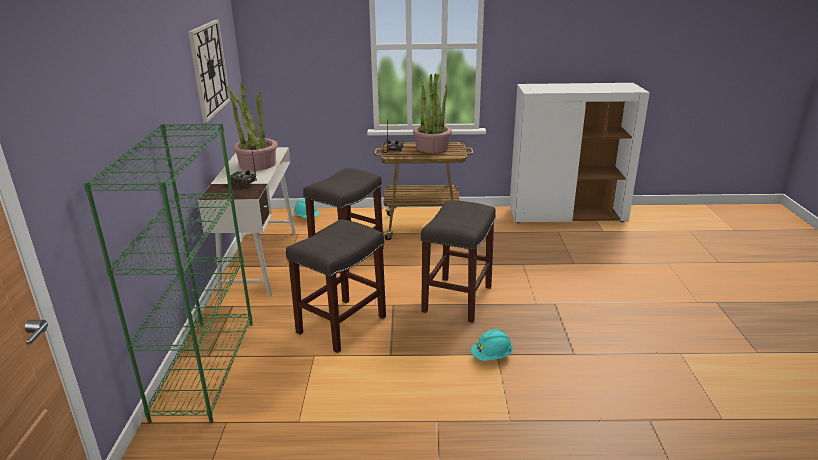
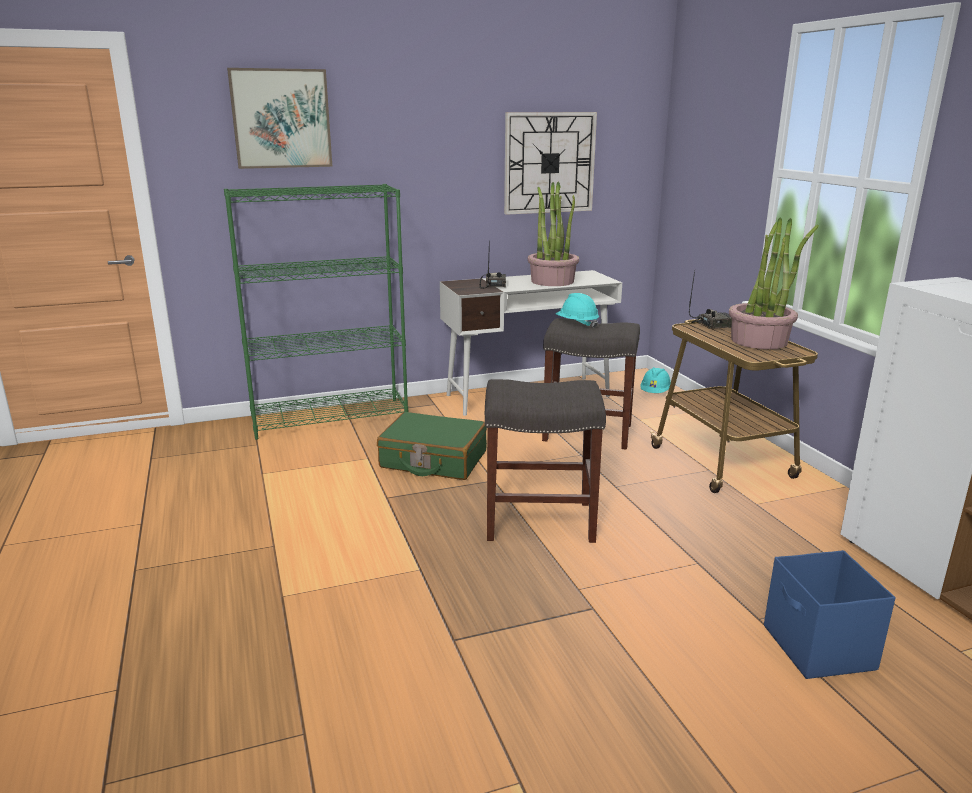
camera: 70 degrees right, 5 degrees down
grey stool [286,219,386,353] -> green suitcase [377,412,487,480]
turquoise hard hat [471,329,513,361] -> turquoise hard hat moved to [555,293,599,328]
none -> picture [227,68,332,169]
none -> blue storage box [764,550,896,679]

